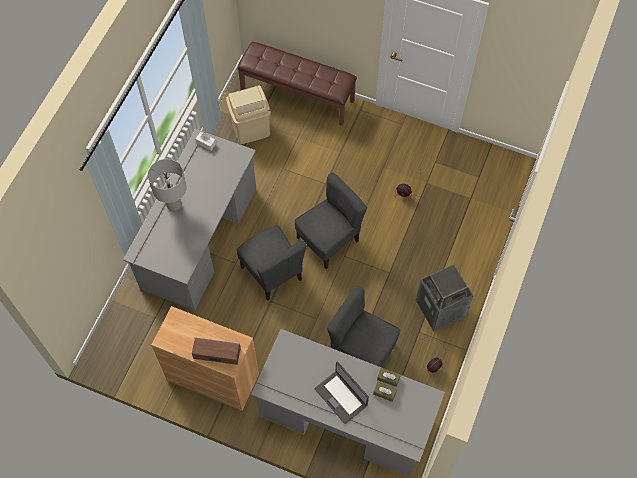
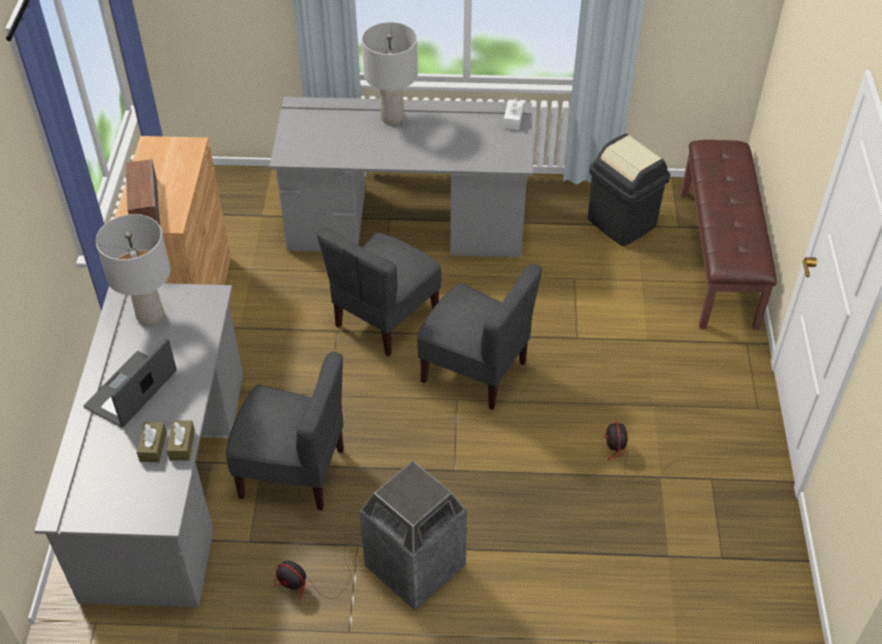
camera: 70 degrees right, 15 degrees down
beige trash can [226,85,271,144] -> black trash can [588,134,670,246]
grey chair [327,285,400,367] -> grey chair turned 90 degrees clockwise [226,352,344,510]
none -> grey table lamp [96,214,170,326]

